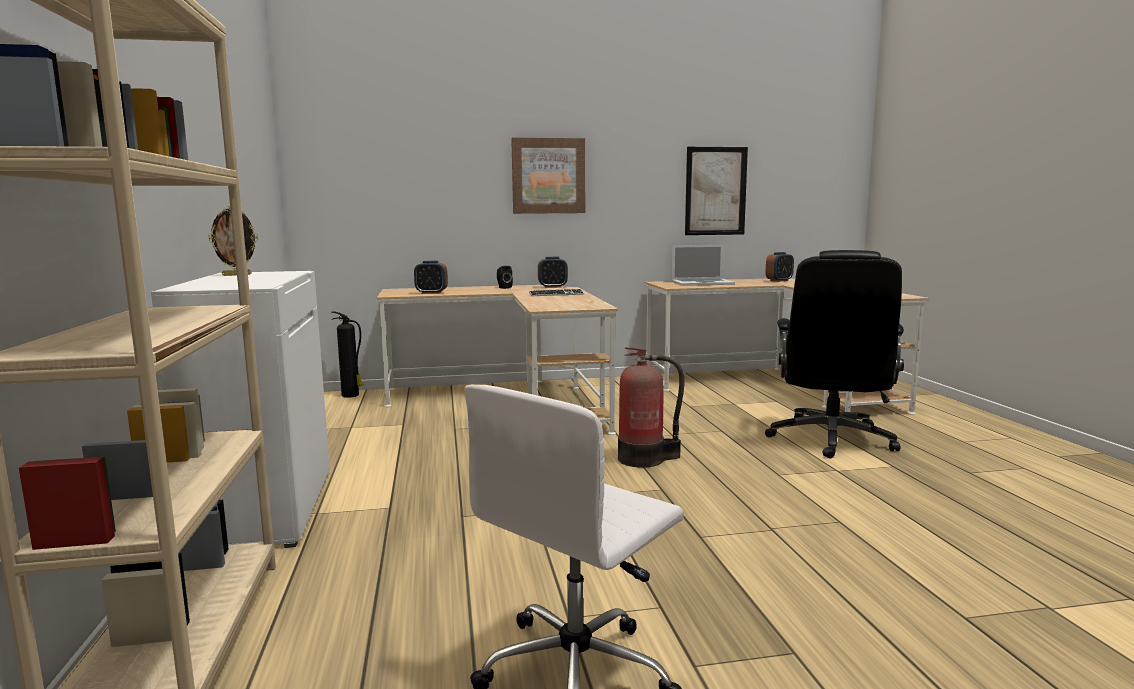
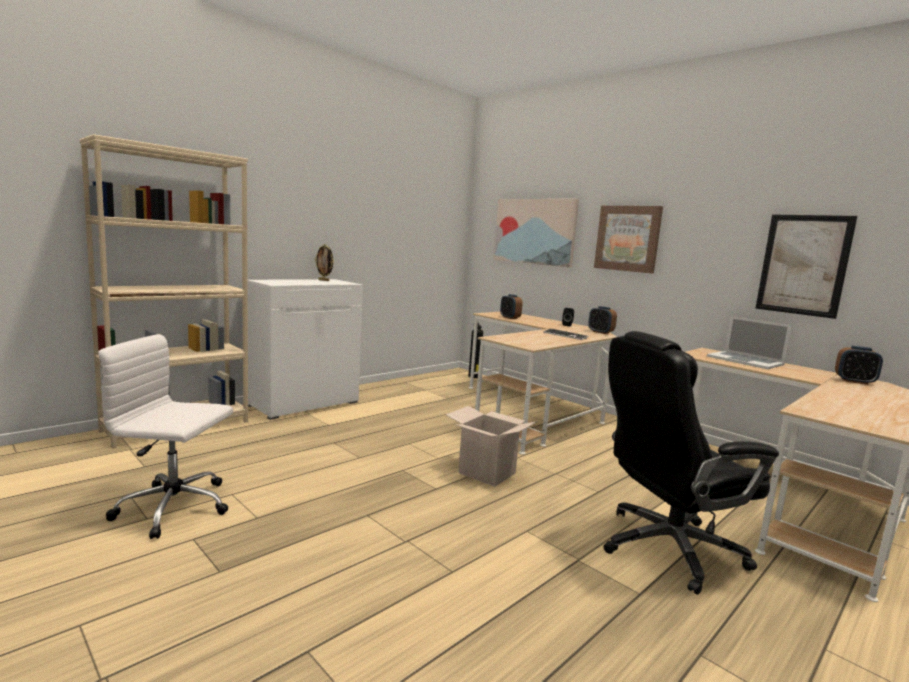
camera: 55 degrees right, 0 degrees up
fire extinguisher [618,347,684,468] -> cardboard box [446,406,538,487]
none -> picture [493,199,579,268]

